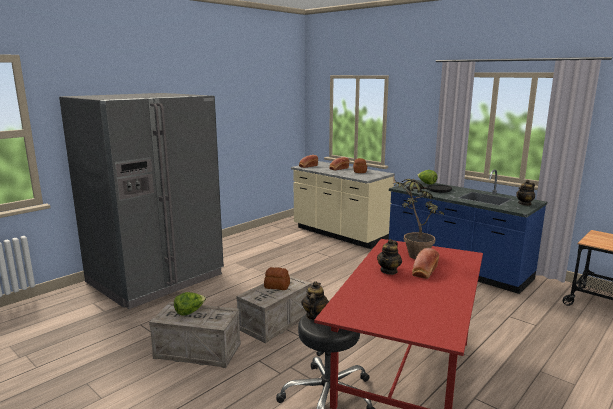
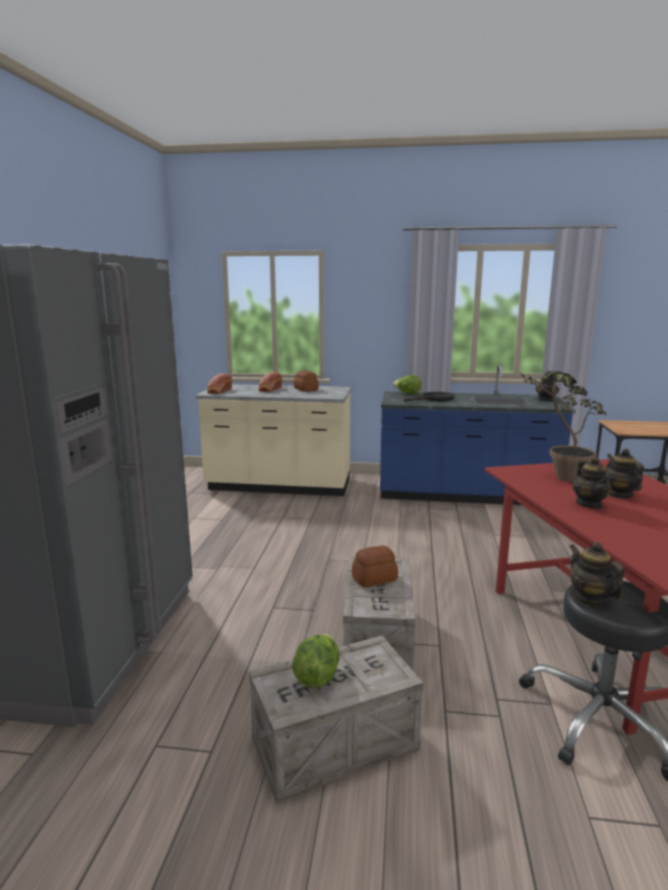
camera: 35 degrees left, 0 degrees up
bread [412,248,439,279] -> teapot [606,449,644,498]

